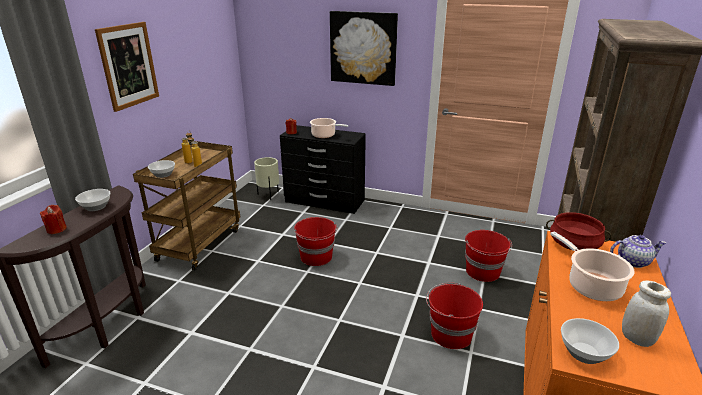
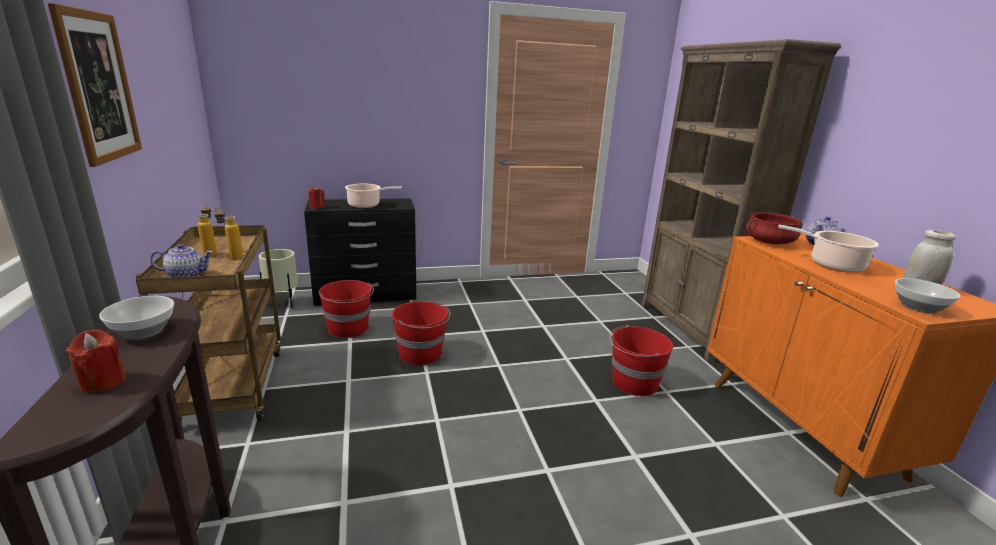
camera: 35 degrees left, 5 degrees down
bowl [148,160,175,178] -> teapot [150,244,213,277]
picture [330,11,398,86] -> none
red bucket [465,230,512,282] -> red bucket moved to [318,280,374,338]

